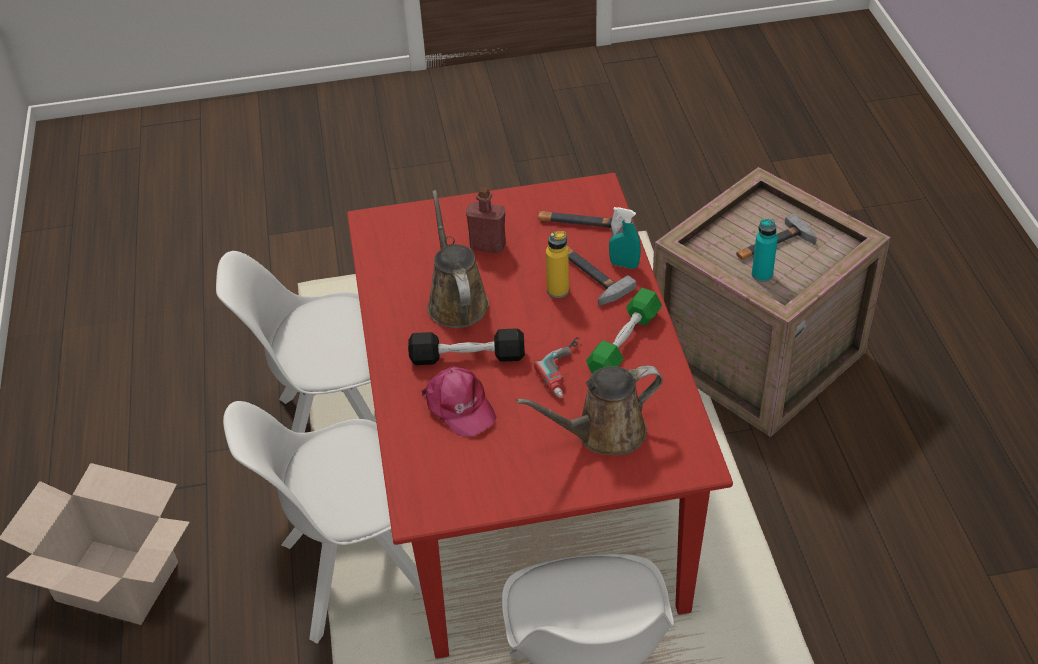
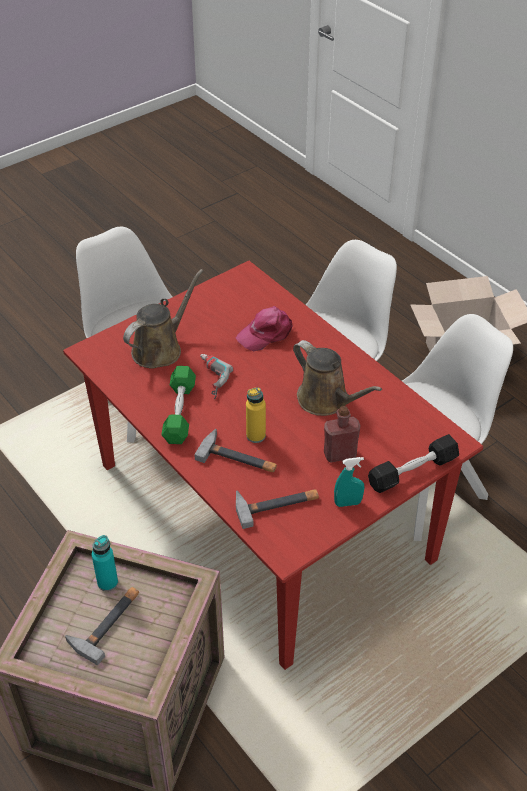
camera: 150 degrees right, 0 degrees up
black dumbbell [408,328,525,365] -> black dumbbell moved to [368,434,459,493]
pink cap [422,366,496,437] -> pink cap turned 60 degrees counterclockwise [236,306,293,351]
turquoise spray bottle [609,207,641,269] -> turquoise spray bottle moved to [334,457,364,507]

